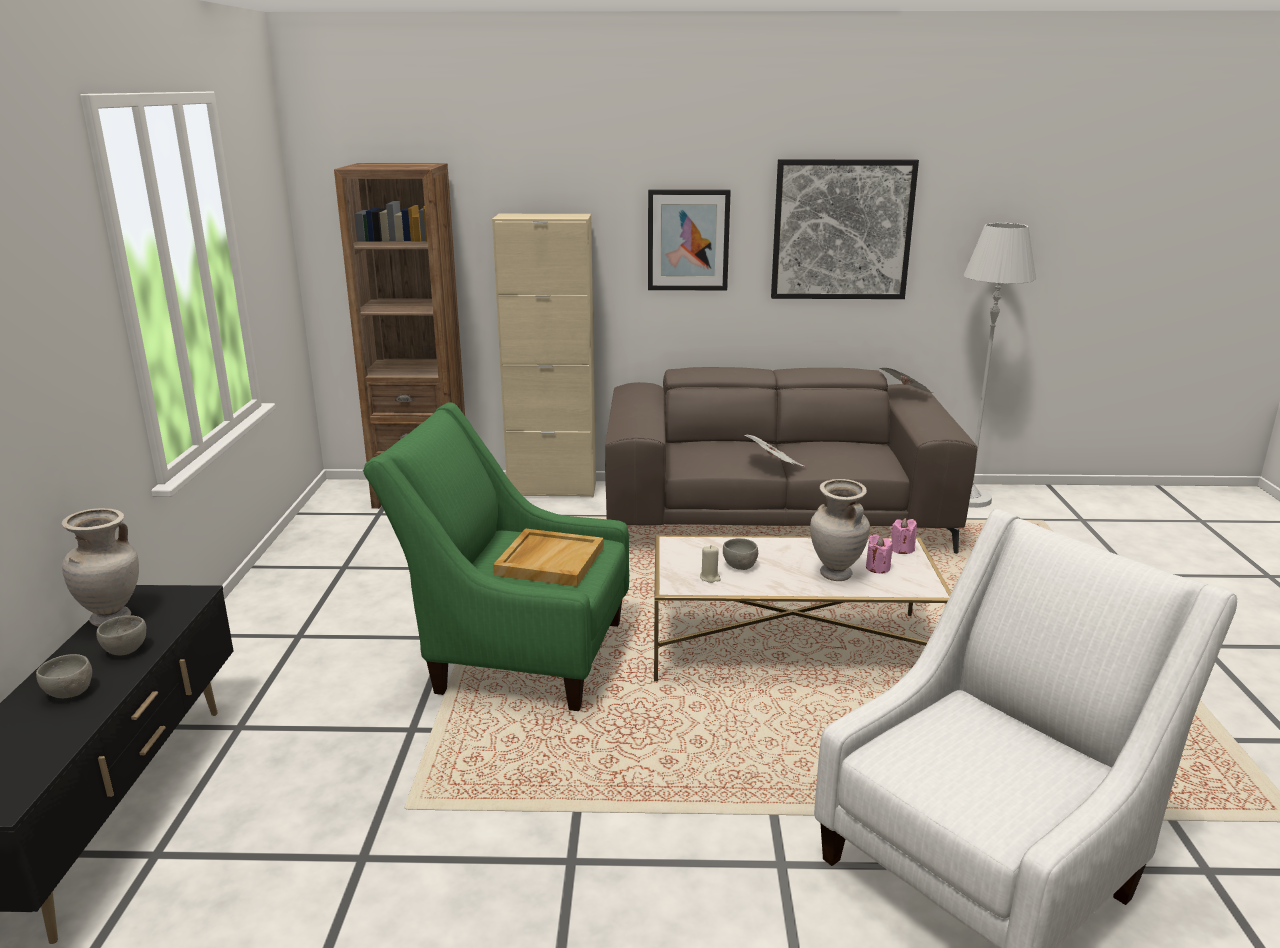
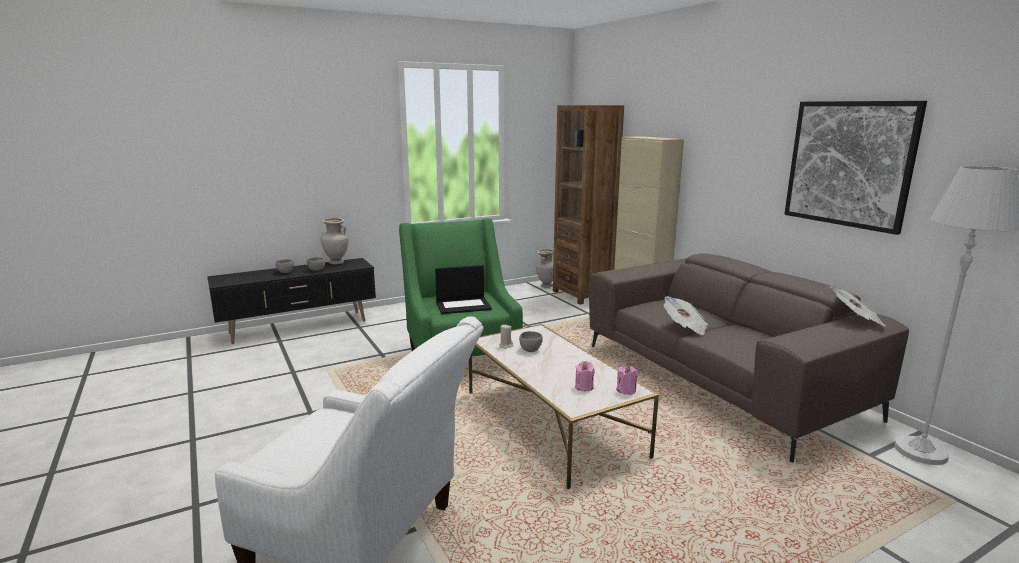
camera: 60 degrees right, 5 degrees down
beige tray [493,528,604,587] -> laptop [435,265,492,314]
picture [648,189,731,291] -> none
beige vase [810,479,870,581] -> beige vase moved to [536,249,554,288]

